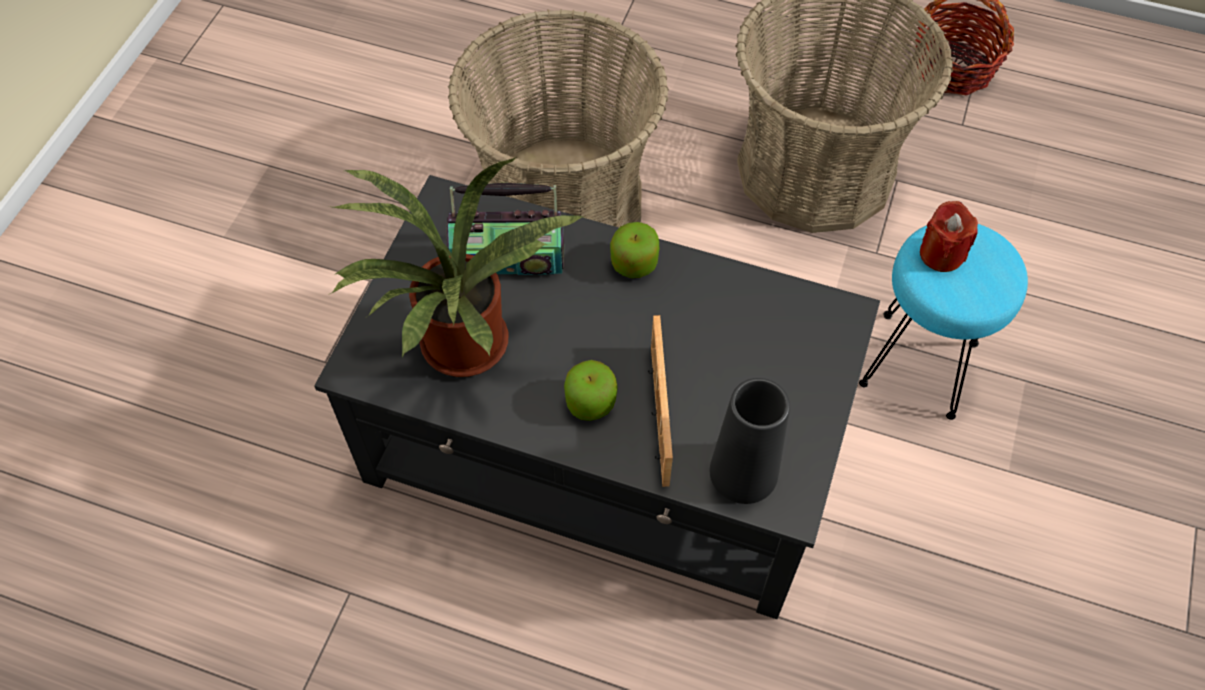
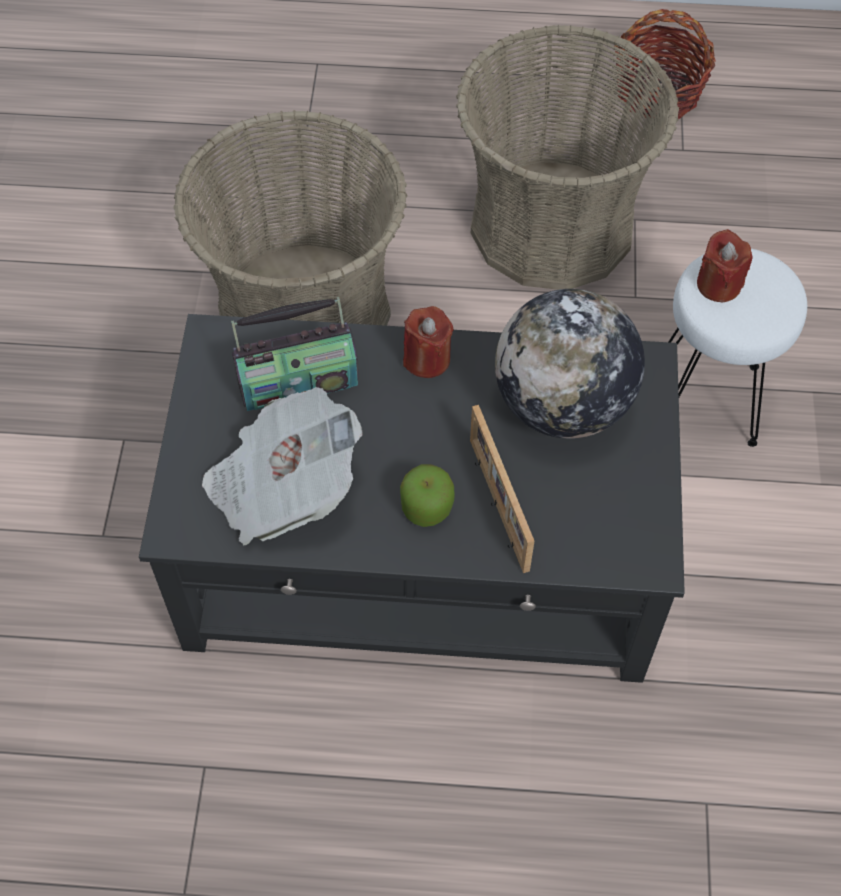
camera: 15 degrees left, 0 degrees up
potted plant [328,157,586,377] -> newspaper [202,387,363,545]
apple [610,222,659,278] -> red candle [403,306,454,378]
black vase [710,378,790,504] -> none
turquoise stool [859,224,1028,420] -> white stool [669,249,807,447]
none -> globe [495,289,645,439]

